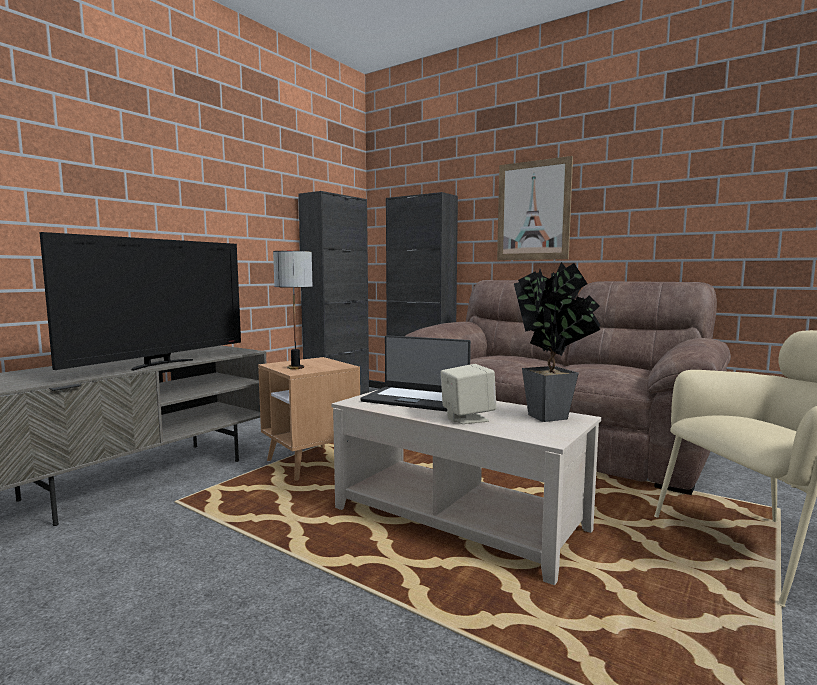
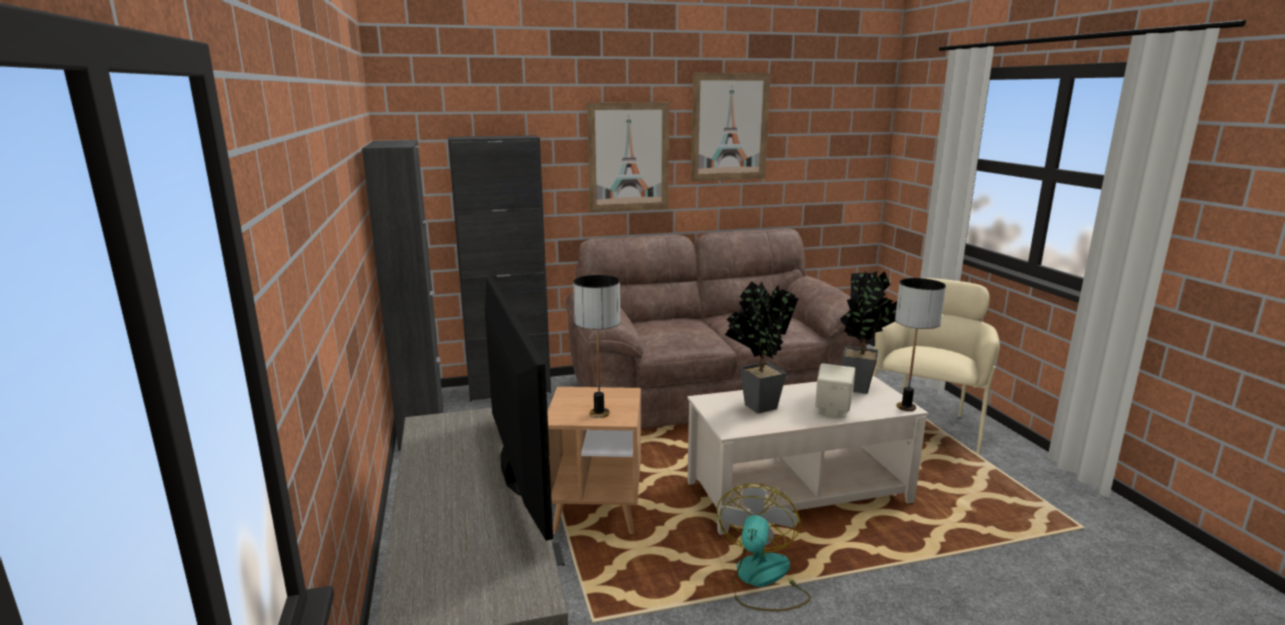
camera: 50 degrees left, 10 degrees up
laptop [360,335,471,412] -> potted plant [725,281,799,413]
none -> picture [691,73,771,181]
none -> fan [717,483,811,612]
none -> table lamp [895,278,946,411]

